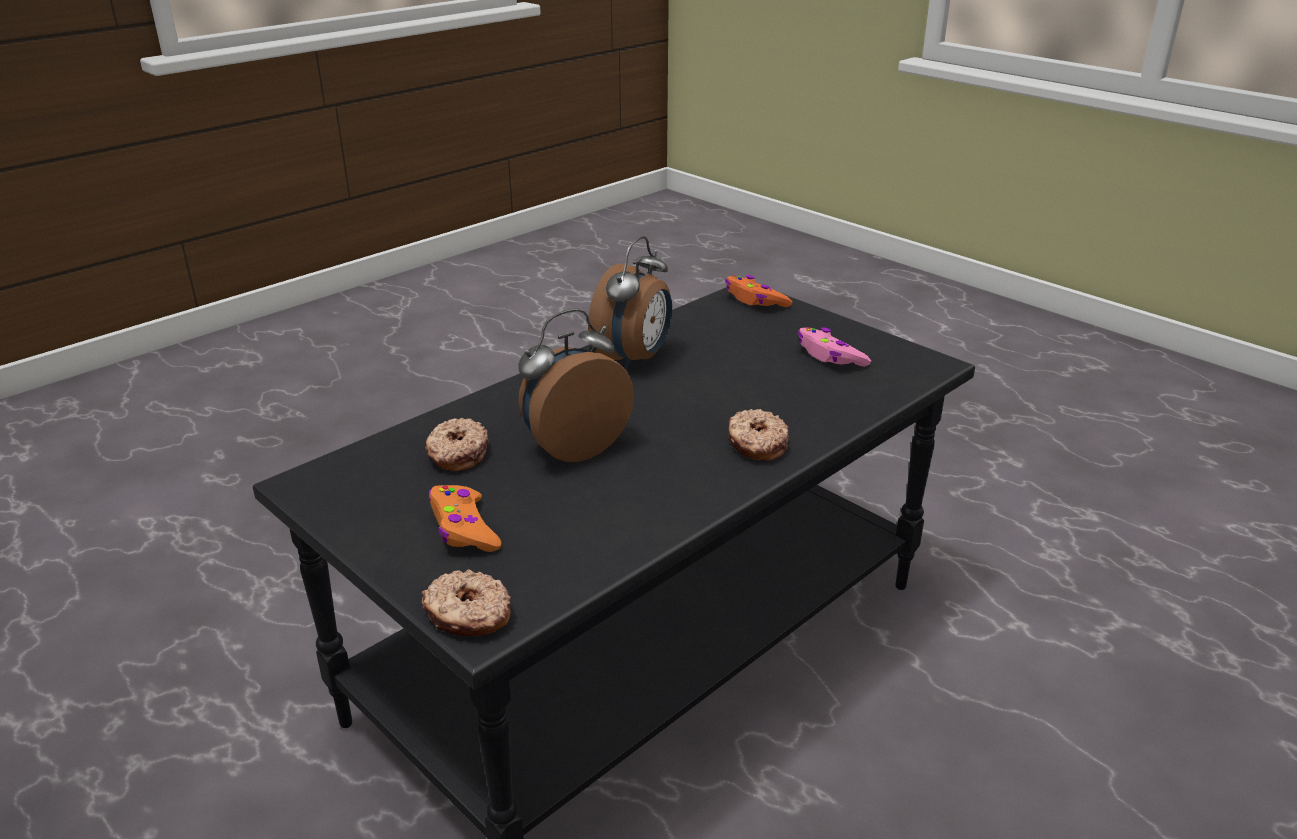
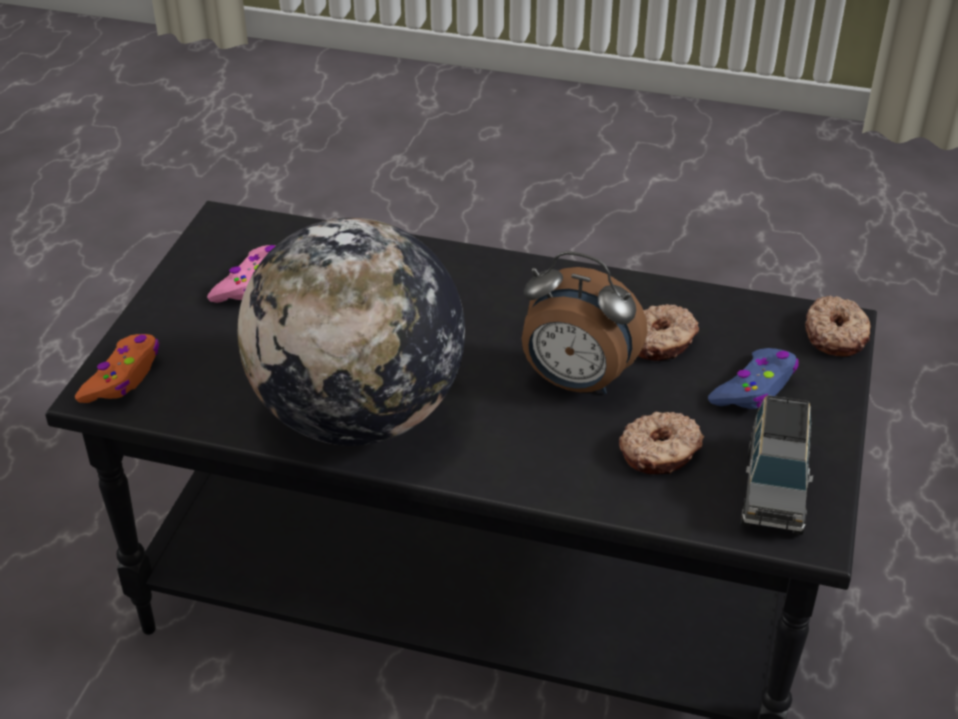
camera: 120 degrees left, 10 degrees up
orange game controller [429,485,501,552] -> blue game controller [708,348,799,409]
alarm clock [588,236,672,370] -> globe [238,218,465,446]
donut [728,409,789,461] -> donut moved to [638,304,699,361]
none -> grey toy car [741,395,813,535]

